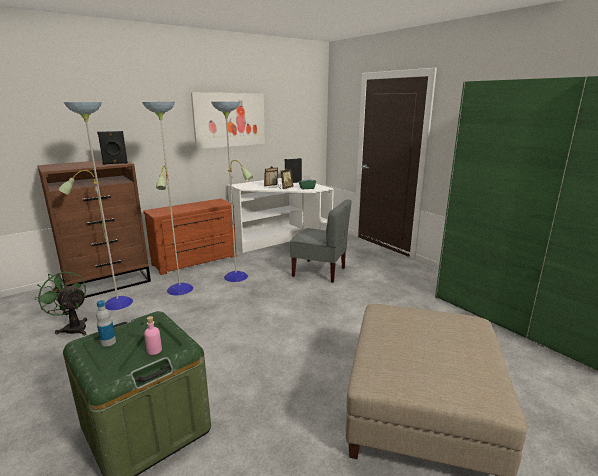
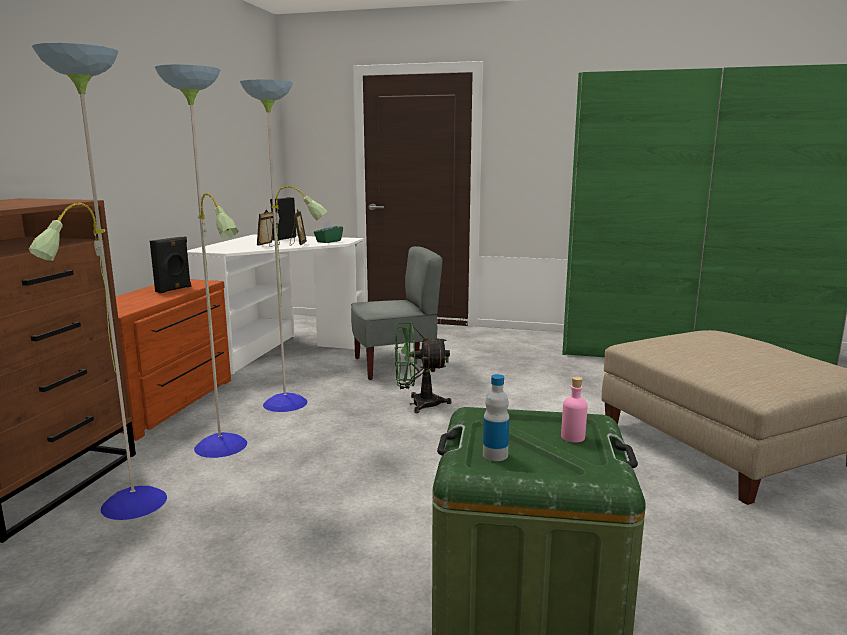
camera: 40 degrees left, 5 degrees down
green fan [34,270,87,336] -> green fan moved to [395,322,451,413]
black speaker [97,131,128,165] -> black speaker moved to [150,237,191,293]
picture [191,93,265,149] -> none

